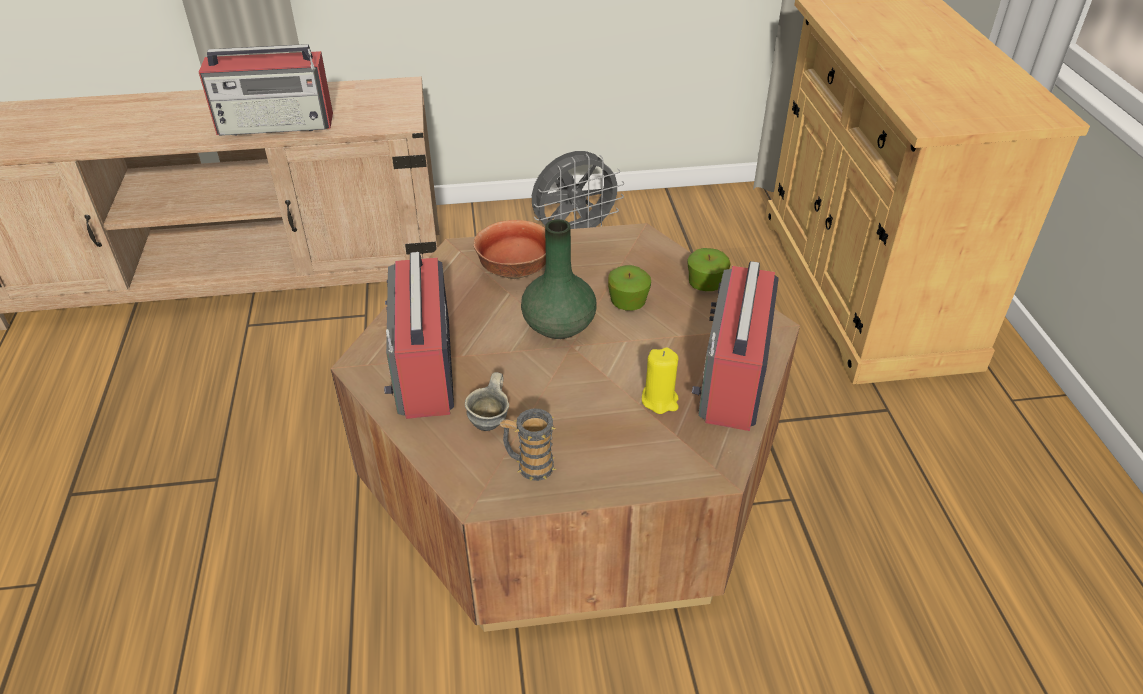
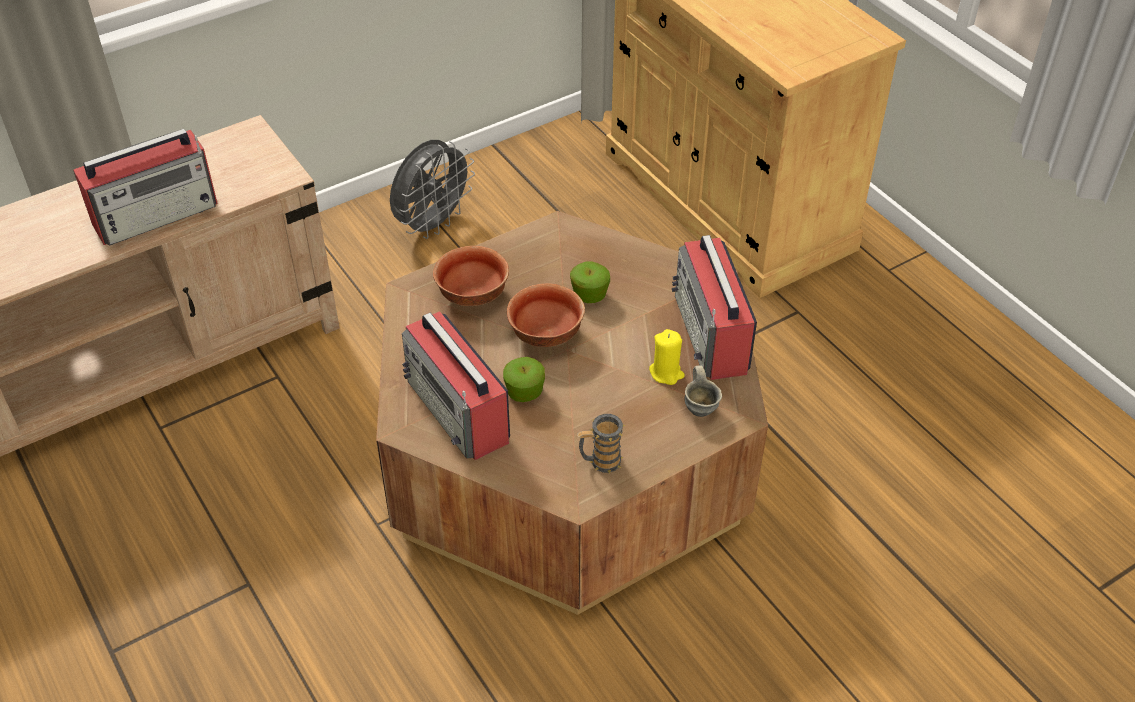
camera: 25 degrees left, 5 degrees up
grey mug [465,372,509,431] -> grey mug moved to [685,365,722,417]
green vase [521,219,597,339] -> bowl [507,283,585,347]
apple [688,248,731,291] -> apple moved to [503,357,545,402]

